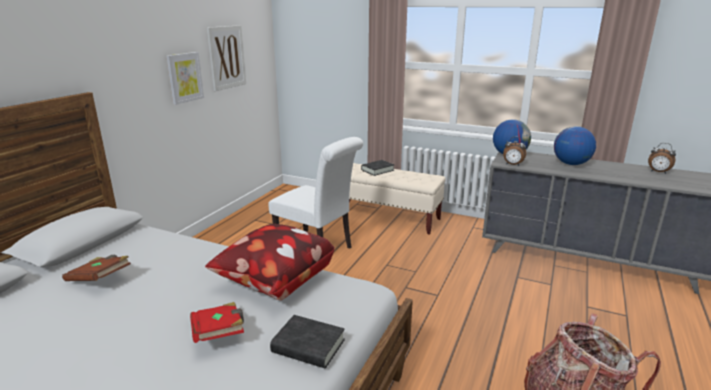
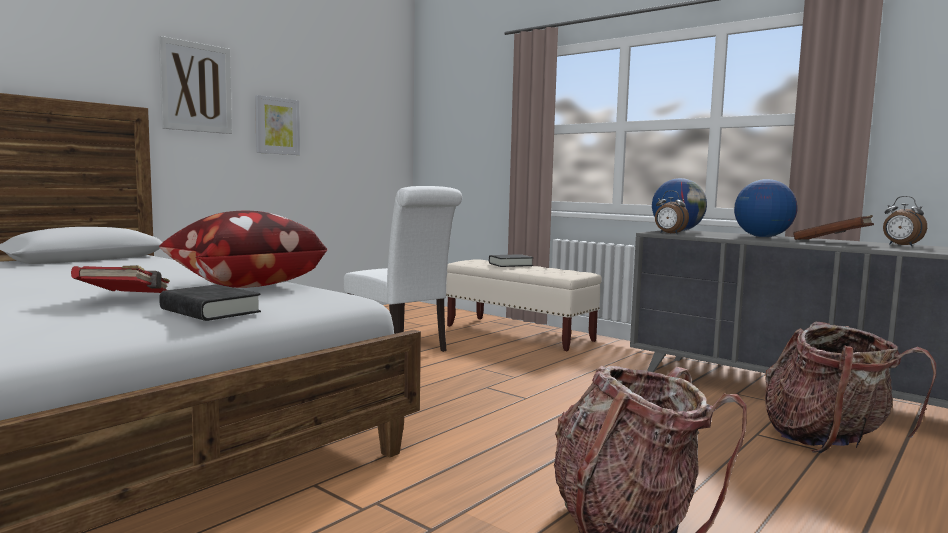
camera: 15 degrees right, 15 degrees down
brown book [62,255,131,281] -> brown book moved to [793,215,874,240]
picture [207,25,246,91] -> picture moved to [159,36,232,134]
none -> backpack [765,322,936,453]

